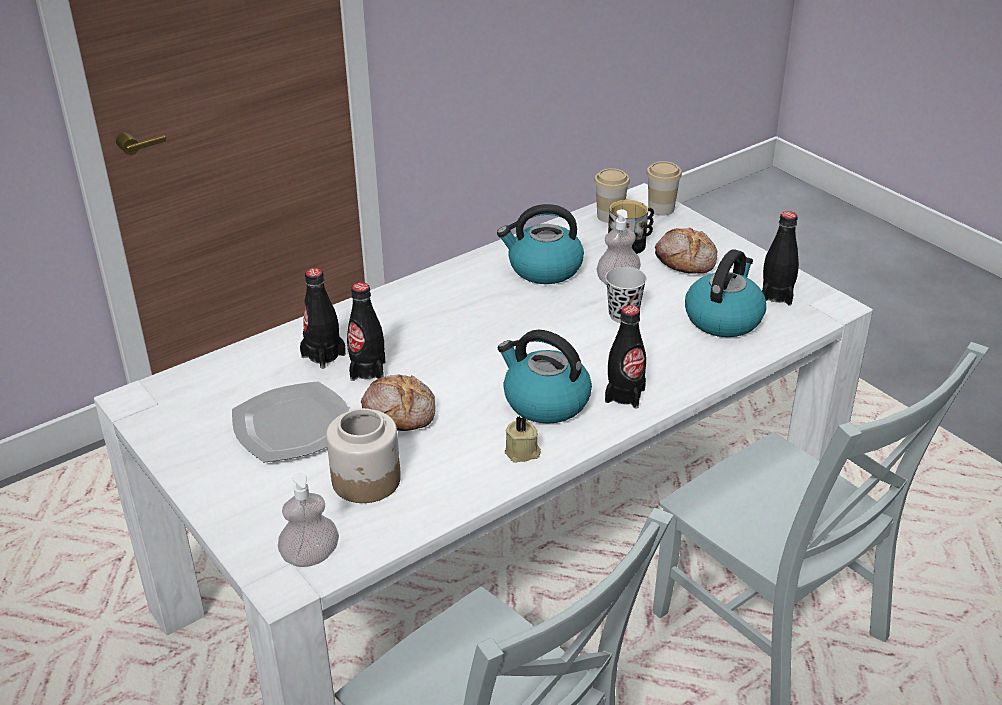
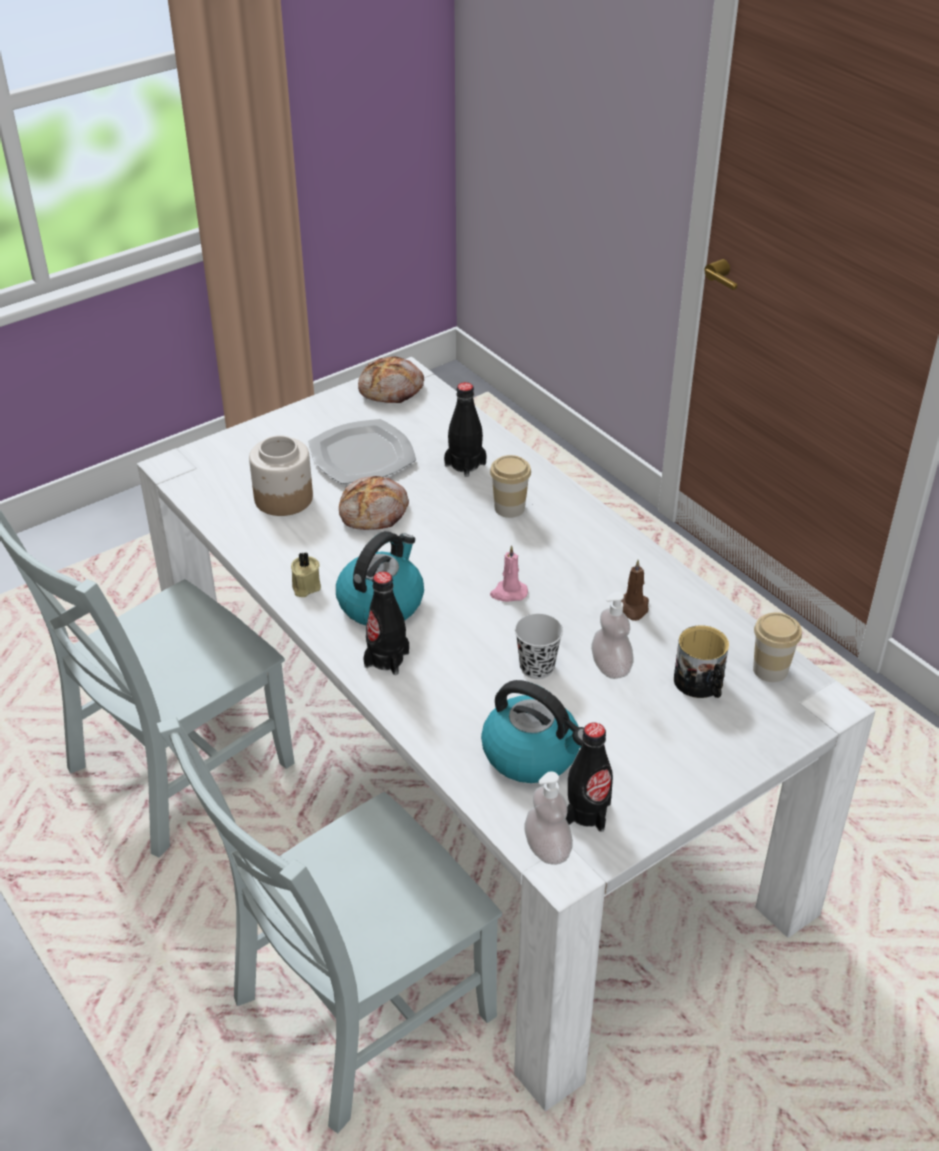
camera: 90 degrees right, 5 degrees up
soap dispenser [278,473,339,567] -> soap dispenser moved to [524,771,573,865]
black bottle [347,282,385,381] -> none
kettle [497,204,584,284] -> brown candle [621,560,649,621]
cup [646,161,682,216] -> cup moved to [490,455,531,518]
bread [655,228,717,274] -> bread moved to [358,356,424,403]
none -> pink candle [490,545,528,602]

